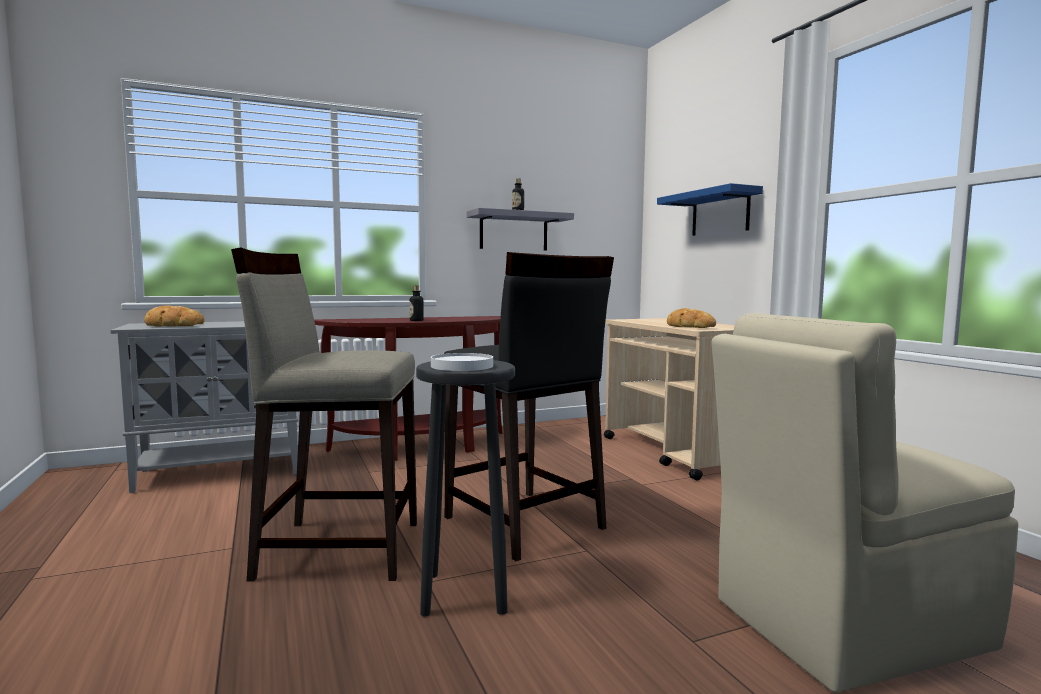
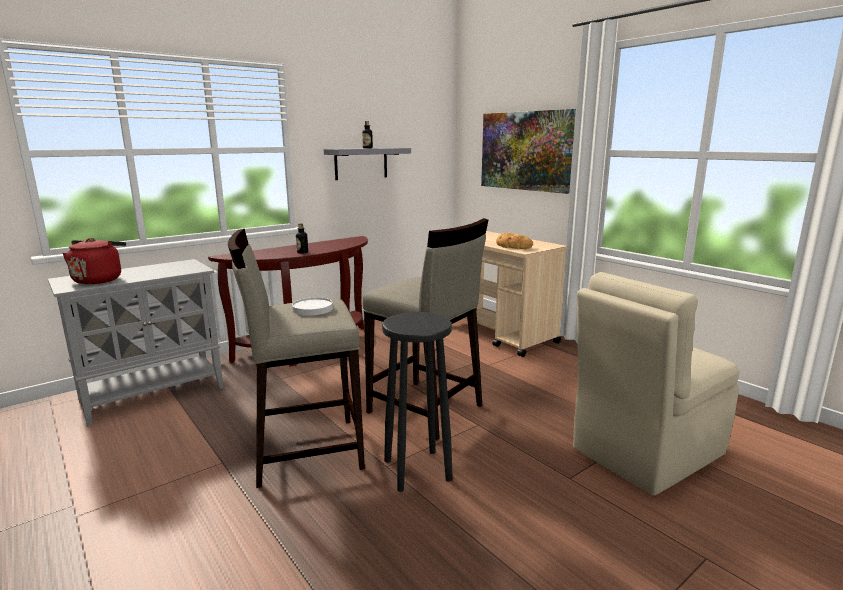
camera: 15 degrees left, 10 degrees up
bread [144,305,204,327] -> red kettle [62,238,126,284]
white plate [431,353,493,371] -> white plate moved to [292,297,333,316]
black stool [444,252,614,561] -> beige stool [362,218,488,441]
blue shelf [657,183,763,236] -> picture [481,109,576,194]

